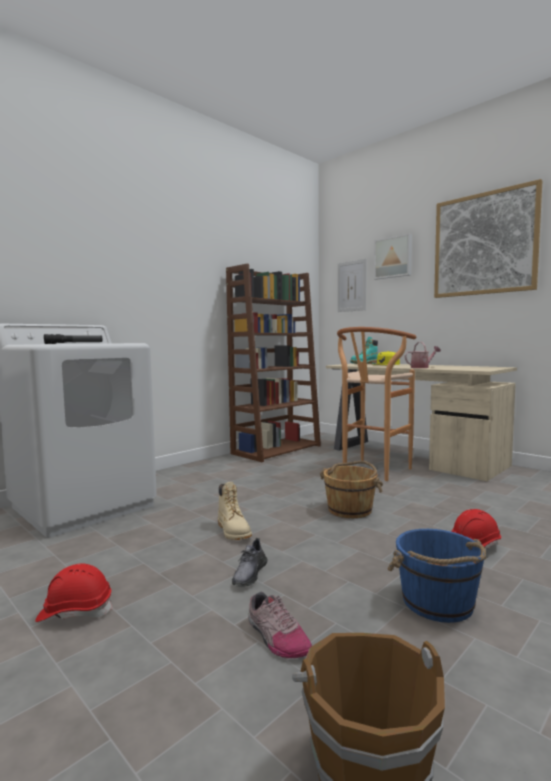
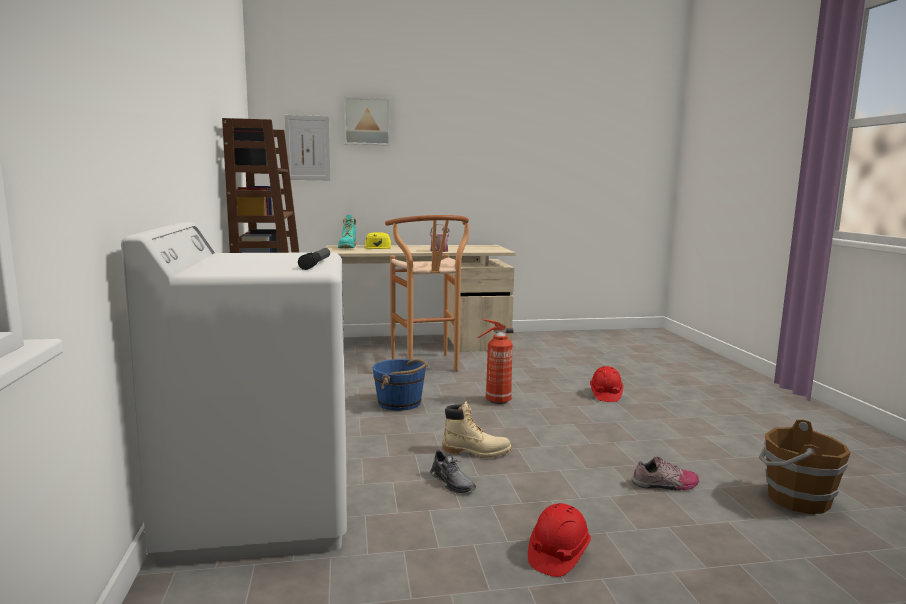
camera: 55 degrees left, 5 degrees up
grey shoe [232,538,267,587] -> grey shoe moved to [430,449,476,493]
brown bucket [320,461,383,518] -> fire extinguisher [477,319,513,404]
blue bucket [387,529,486,623] -> blue bucket moved to [373,359,428,411]
picture [434,179,543,298] -> none

